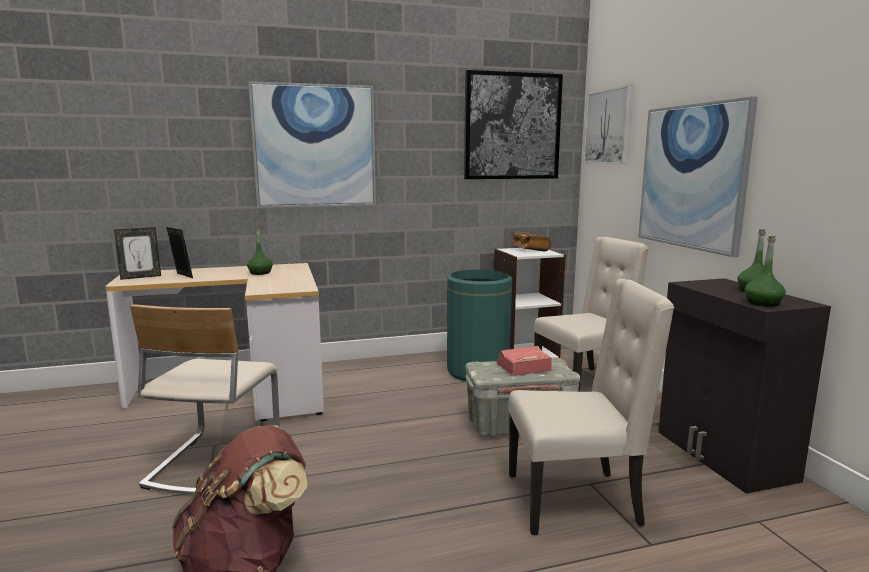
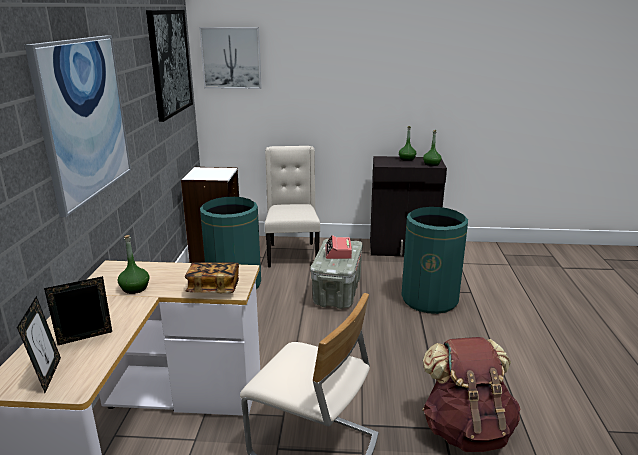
camera: 70 degrees left, 10 degrees up
beige chair [508,279,674,535] -> green trash can [401,207,468,314]
book [510,232,551,251] -> book moved to [185,262,239,293]
picture [638,96,758,257] -> none

